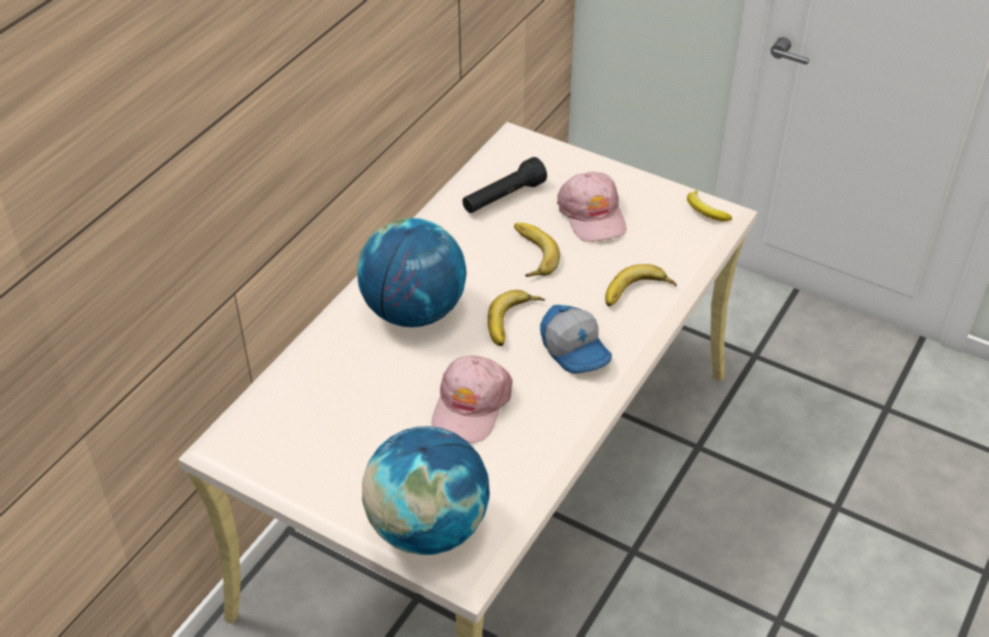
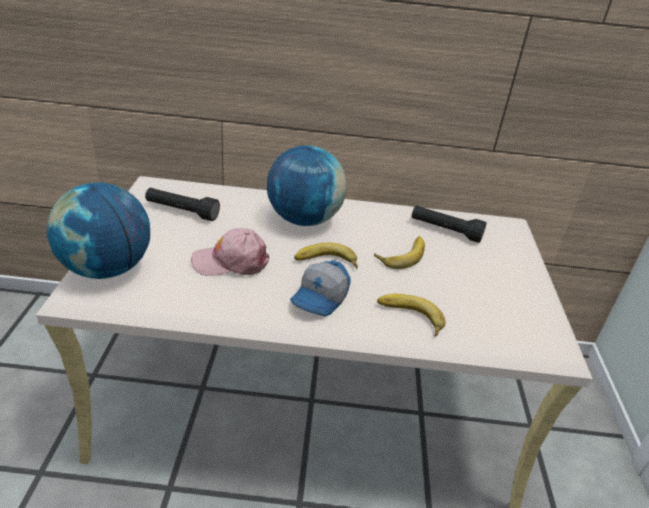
camera: 60 degrees right, 10 degrees down
pink cap [557,172,627,242] -> none
banana [687,190,732,222] -> none
none -> black flashlight [145,188,220,221]

